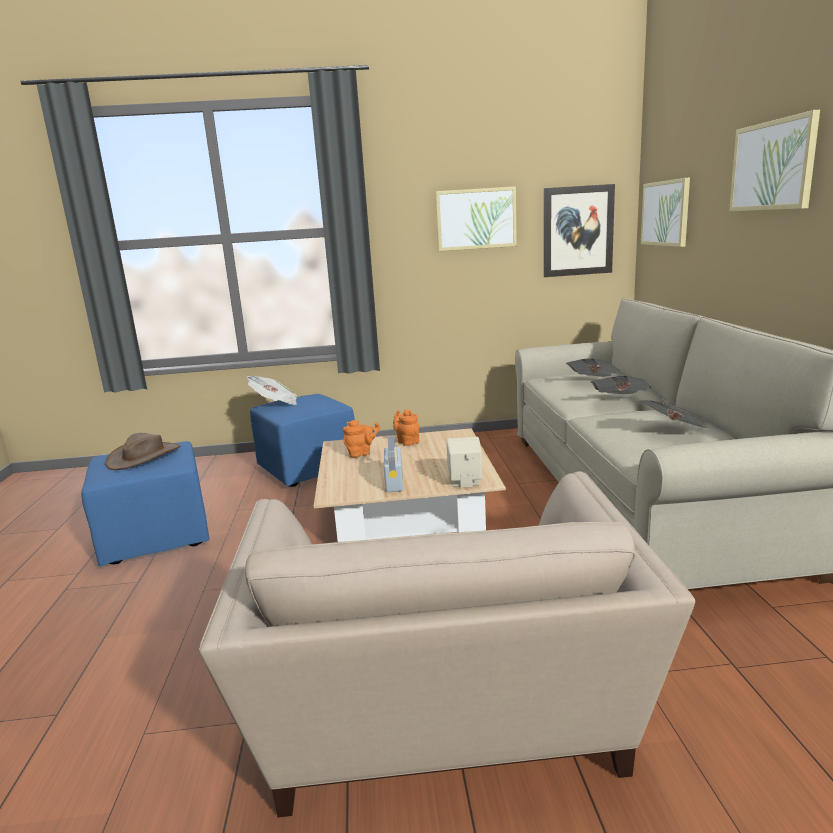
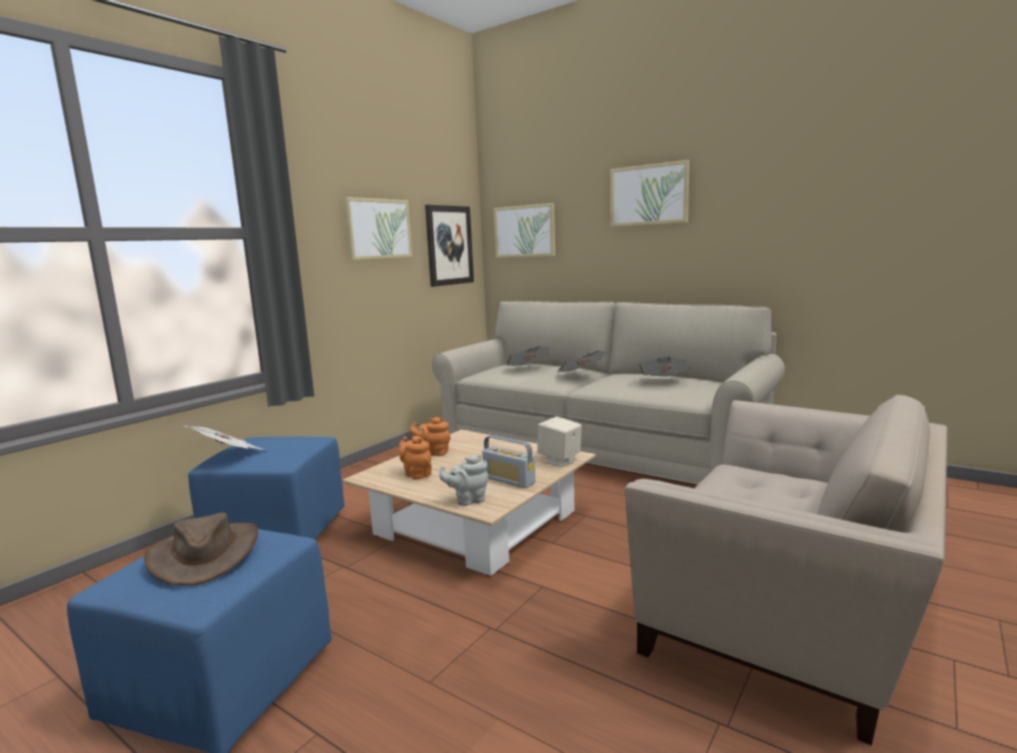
camera: 50 degrees left, 5 degrees down
orange teapot [343,420,380,458] -> orange teapot turned 60 degrees counterclockwise [399,436,432,480]
none -> grey teapot [439,455,489,506]

